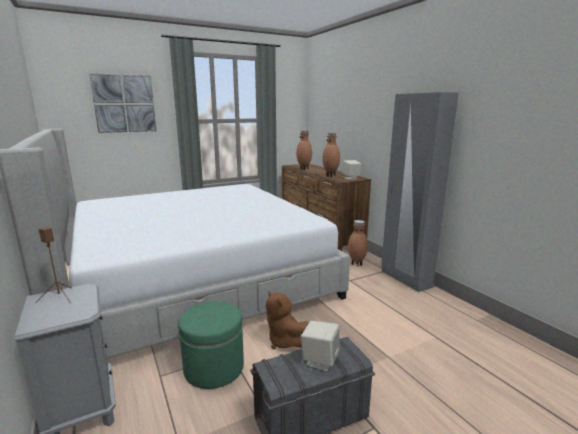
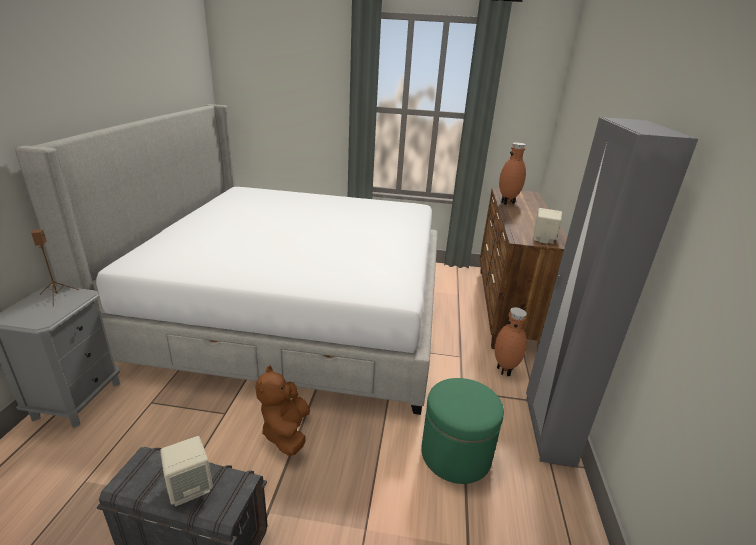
camera: 35 degrees right, 10 degrees up
picture [89,73,156,133] -> none
green ottoman [178,301,244,389] -> green ottoman moved to [421,378,504,484]
brown vase [322,133,340,177] -> none

